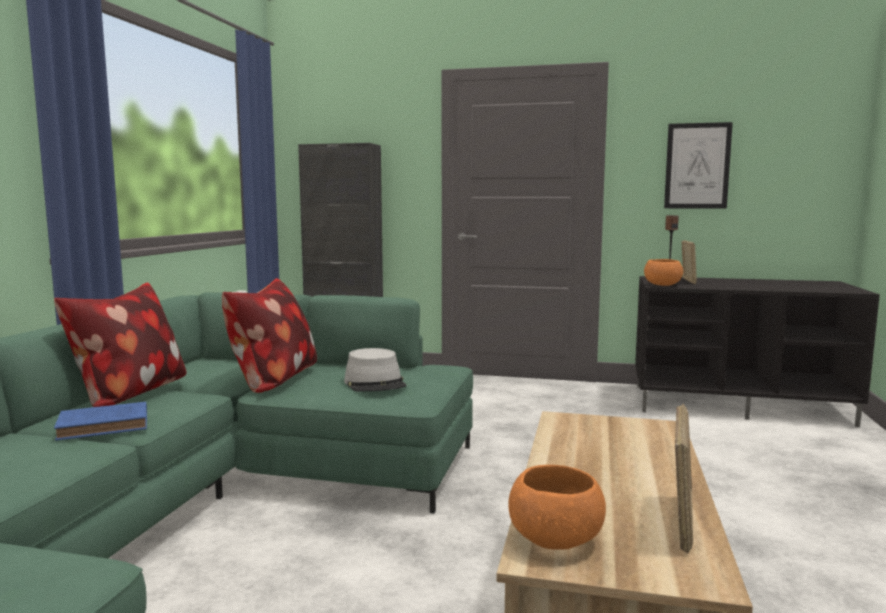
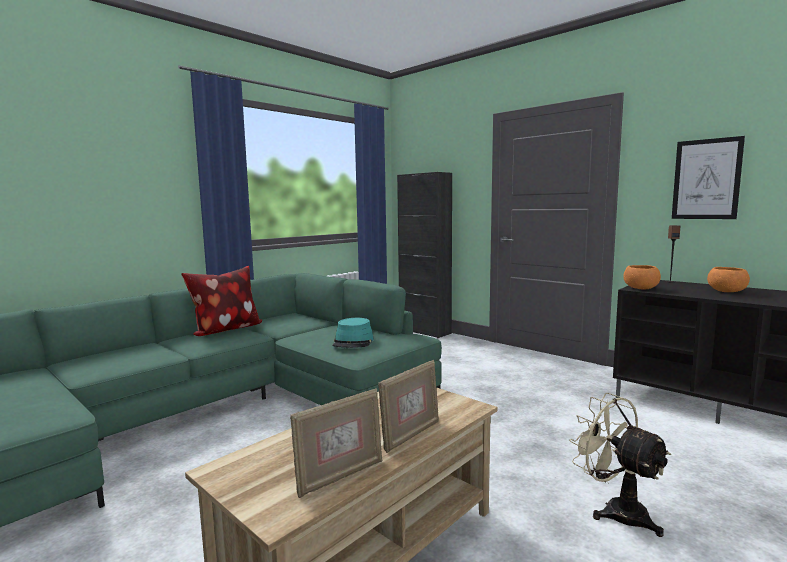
camera: 30 degrees right, 0 degrees up
blue book [54,402,147,441] -> none
pillow [222,278,317,393] -> none
grey hat [344,348,407,392] -> turquoise hat [332,318,374,348]
orange bowl [508,465,606,550] -> orange bowl moved to [707,267,750,292]
picture frame [682,240,697,284] -> picture frame moved to [378,359,439,453]
none -> beige fan [569,393,671,537]

